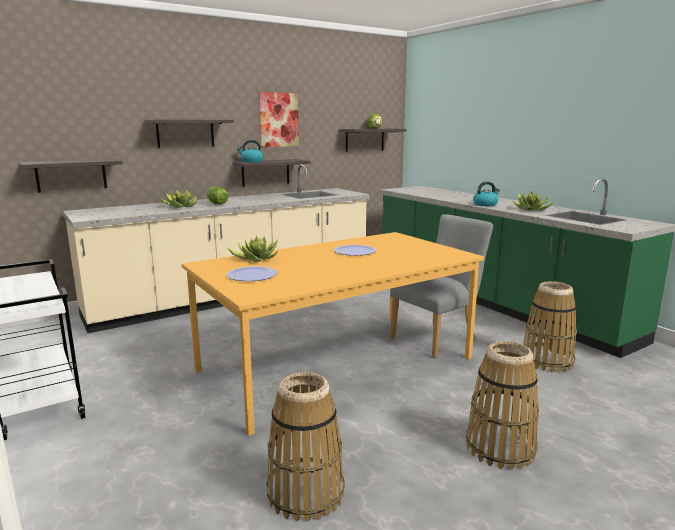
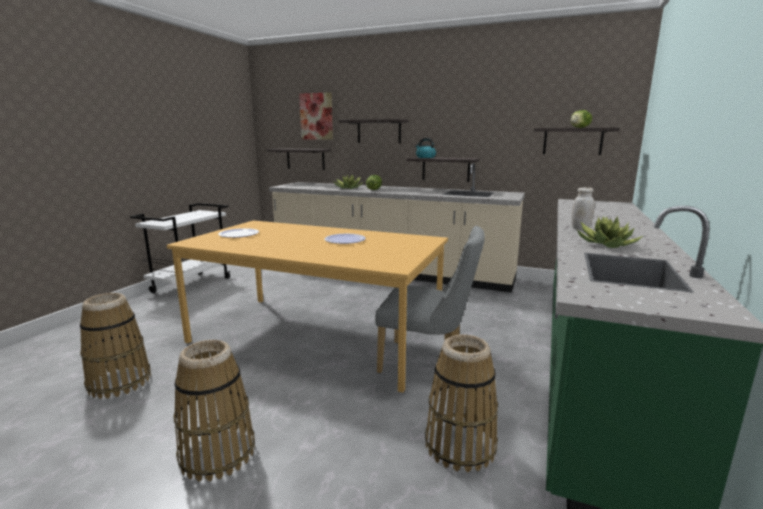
camera: 55 degrees right, 0 degrees up
potted plant [228,235,279,262] -> none
picture [259,92,299,148] -> picture moved to [299,92,333,140]
kettle [473,181,500,206] -> white jar [571,187,594,230]

